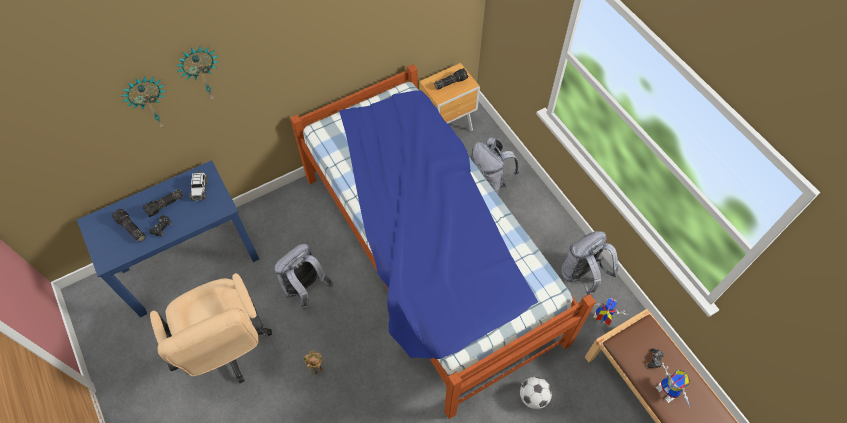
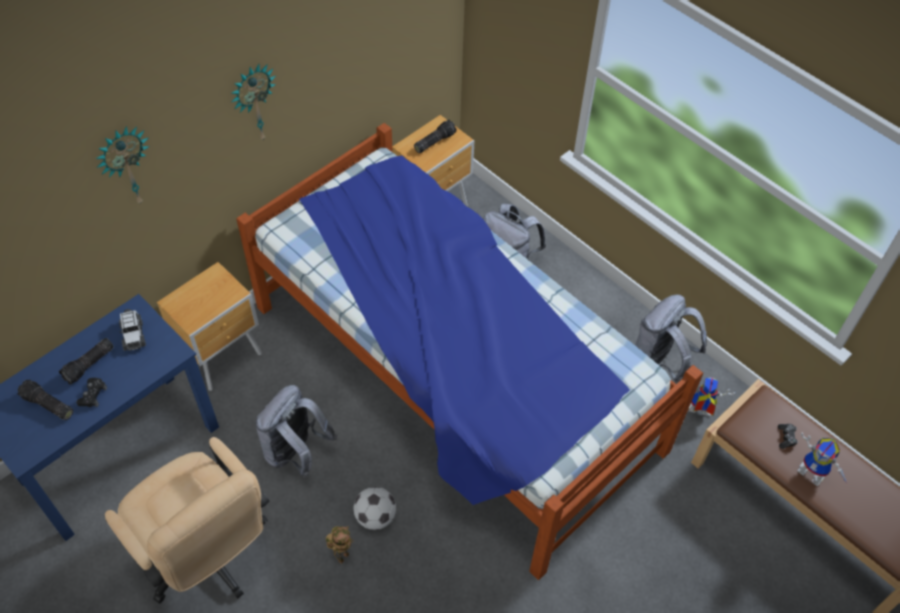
camera: 15 degrees left, 5 degrees down
wall clock [121,76,165,128] -> wall clock moved to [231,64,276,142]
football [520,377,552,409] -> football moved to [354,487,396,530]
none -> brown nightstand [157,262,262,391]

